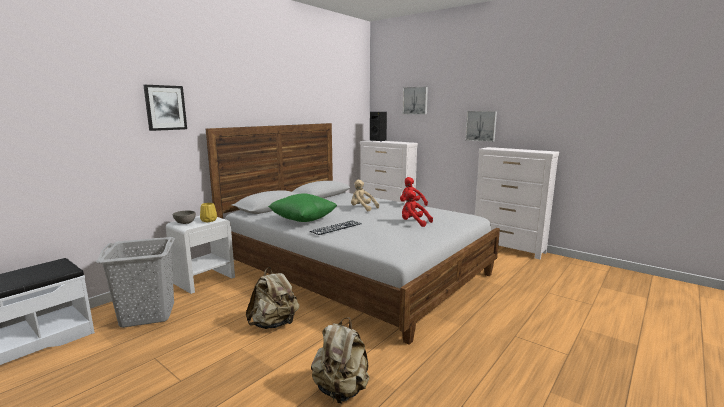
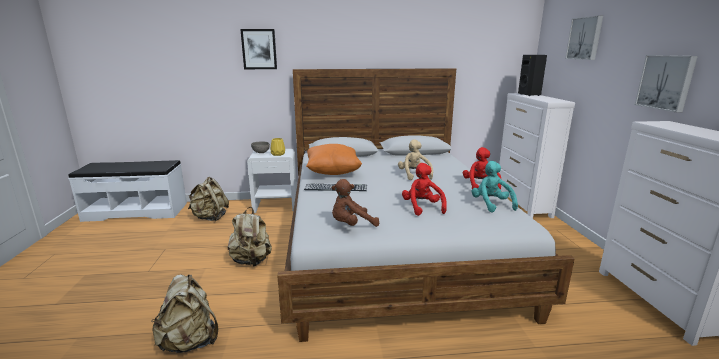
camera: 45 degrees right, 5 degrees up
grey laundry basket [96,237,175,328] -> beige backpack [188,177,229,221]
green pillow [268,193,337,222] -> orange pillow [306,144,362,175]
none -> brown plush toy [332,179,379,227]
none -> turquoise plush toy [472,161,518,212]

